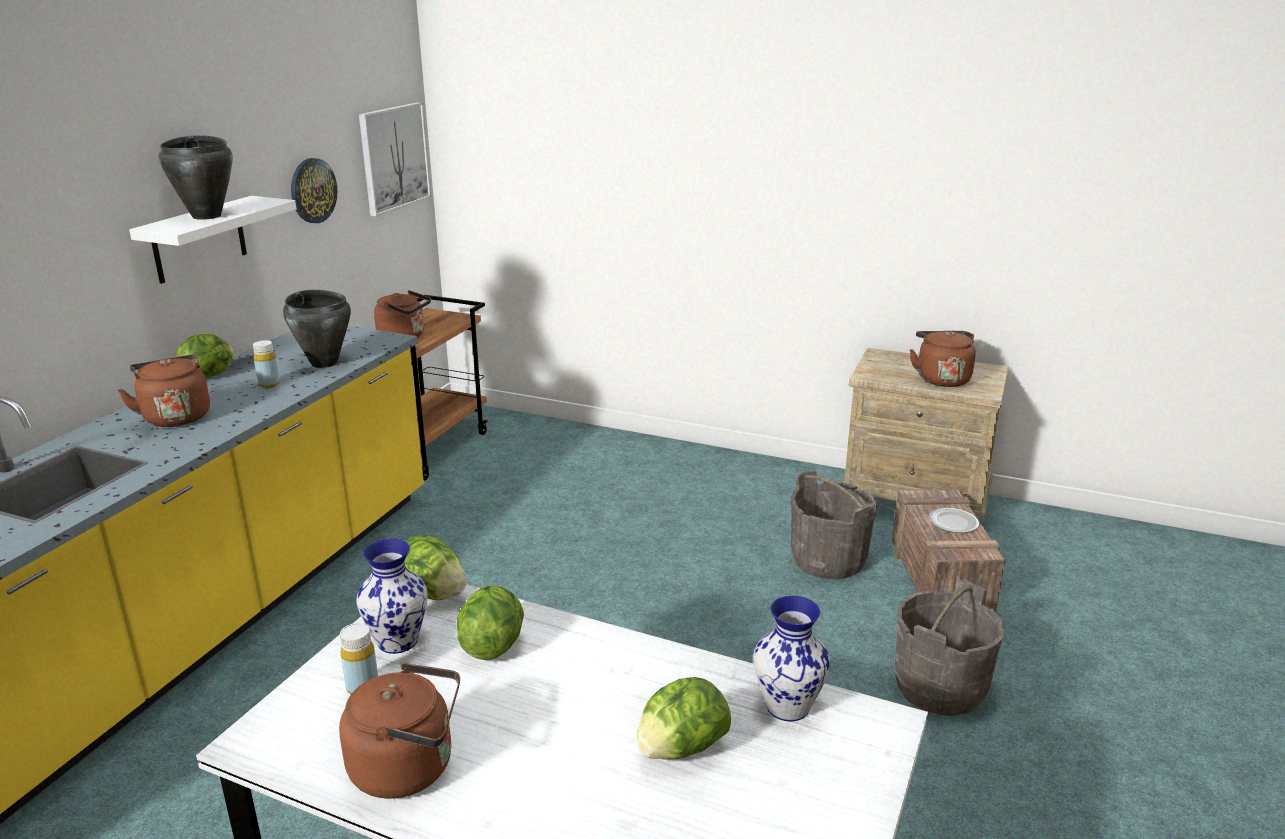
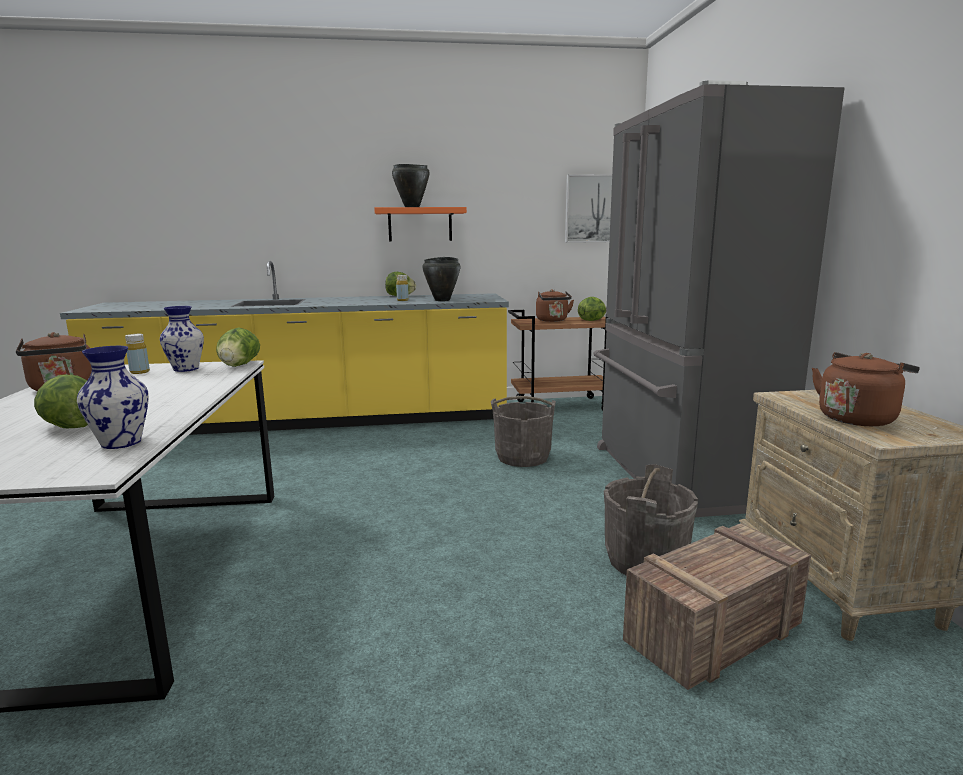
camera: 60 degrees right, 10 degrees down
brown kettle [118,354,210,427] -> none
white shelf [129,196,296,284] -> orange shelf [374,207,467,241]
wall clock [291,158,338,223] -> none
lettuce [457,585,524,660] -> lettuce moved to [578,297,606,321]
grey bucket [894,579,1004,716] -> grey bucket moved to [491,396,556,467]
plate [929,508,979,533] -> none
none -> grey fridge [593,80,845,517]

